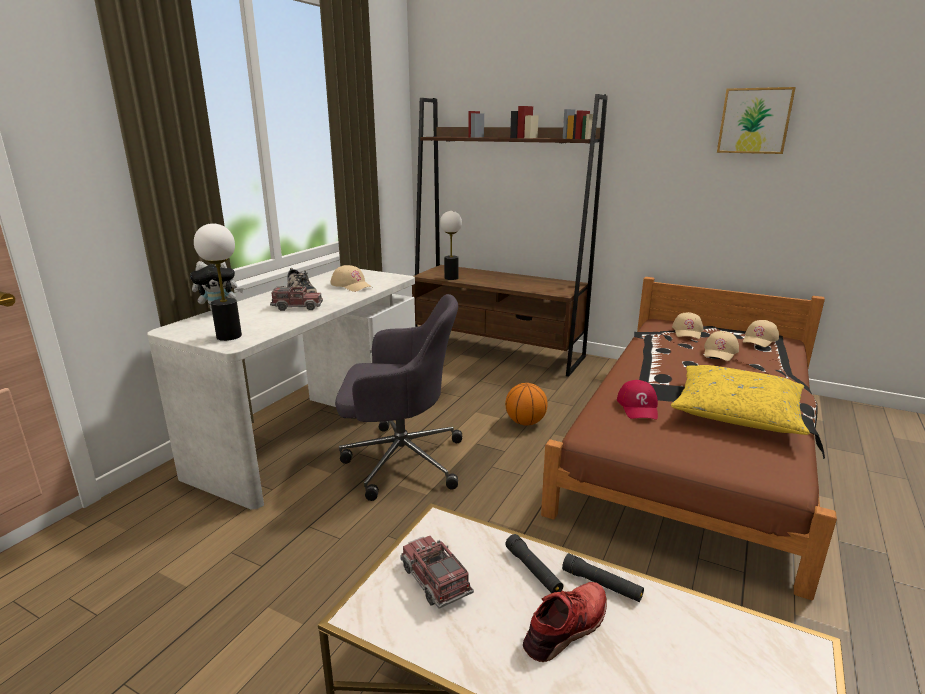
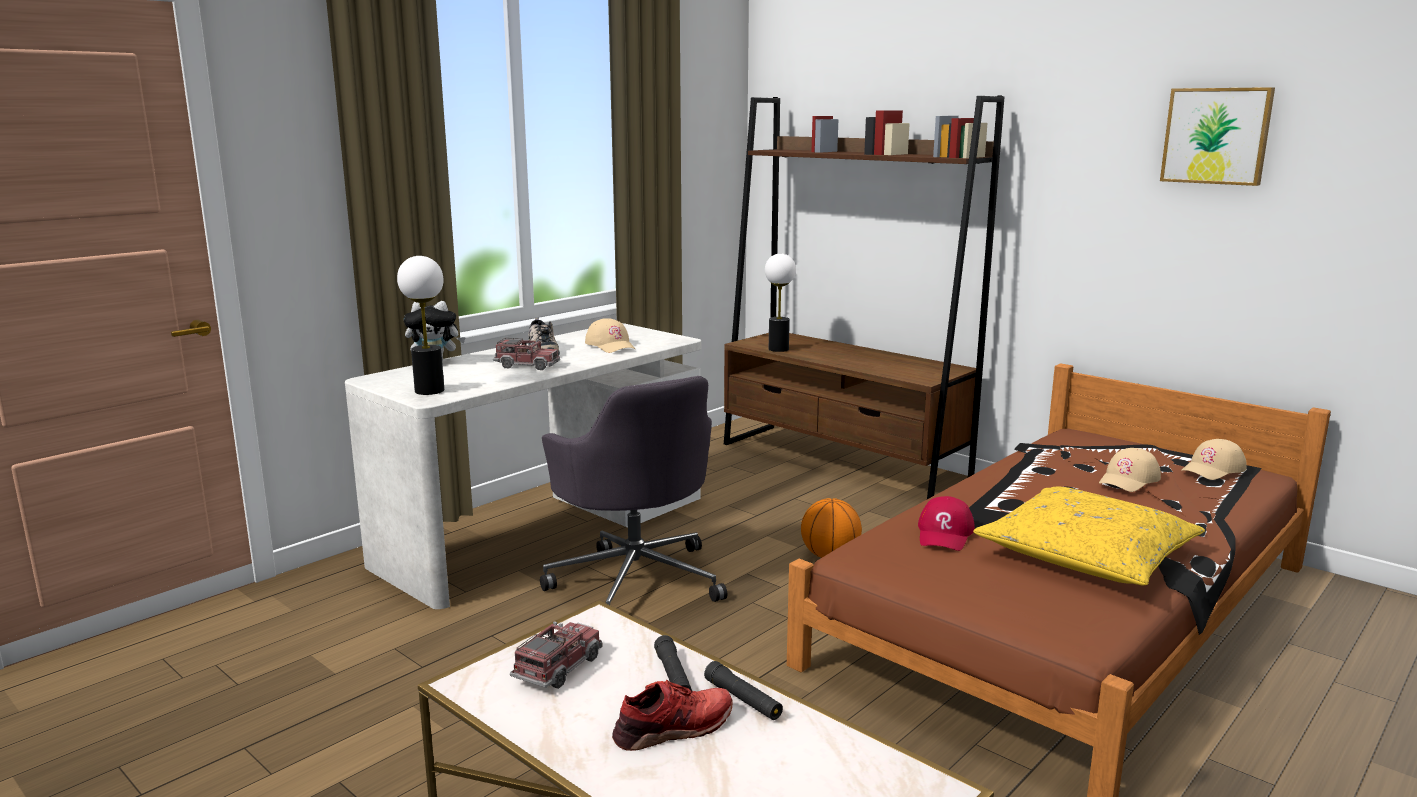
camera: 15 degrees right, 5 degrees down
grey office chair [335,294,462,501] -> grey office chair turned 45 degrees clockwise [540,376,727,605]
toy truck [400,536,474,609] -> toy truck turned 45 degrees clockwise [510,621,603,689]
beige cap [672,312,703,339] -> none

